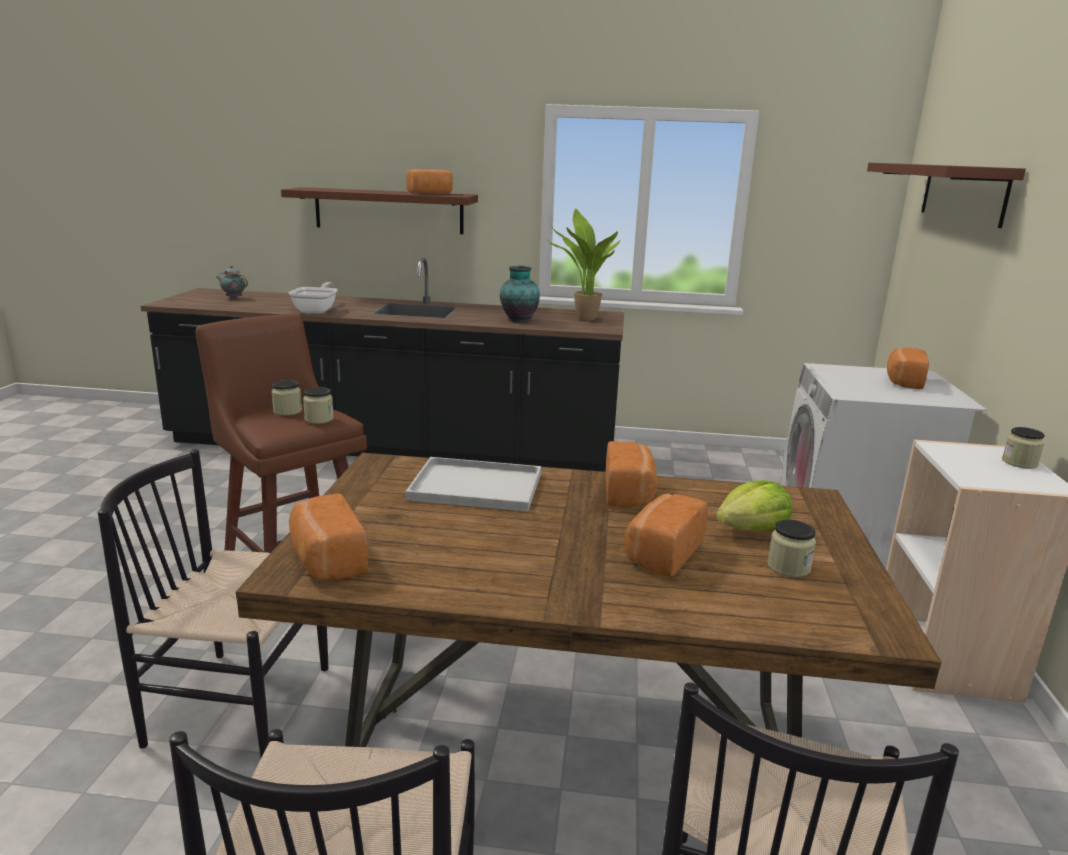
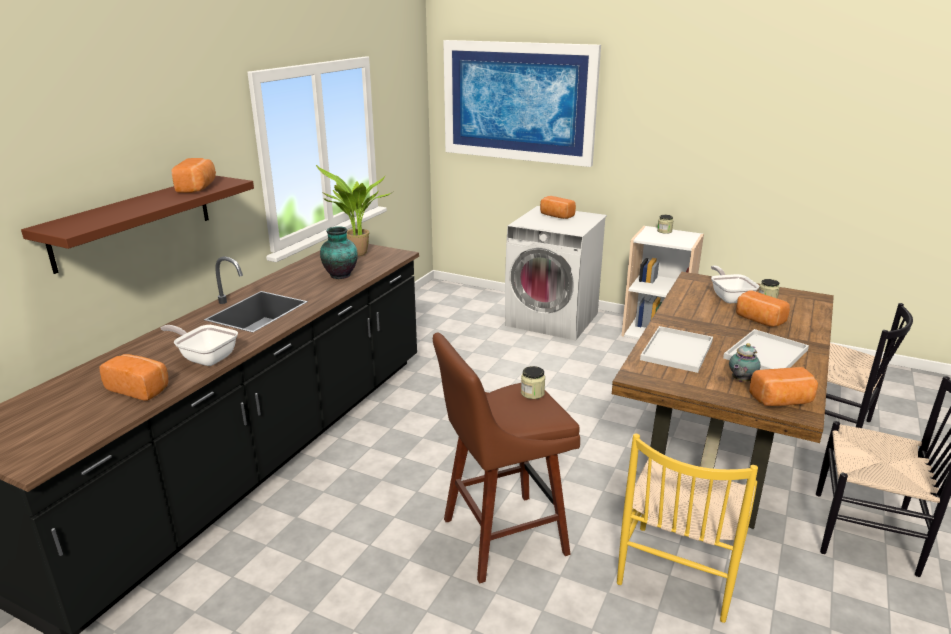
camera: 70 degrees left, 5 degrees up
black chair [98,449,328,757] -> yellow chair [617,434,758,623]
teapot [216,265,248,299] -> teapot moved to [729,343,761,382]
jar [271,380,302,416] -> none
bread [606,441,657,507] -> bread moved to [99,354,168,401]
lettuce [716,480,792,531] -> frying pan [711,266,759,303]
brown shelf [867,163,1026,228] -> picture [443,40,601,167]
none -> white tray [723,329,809,370]

